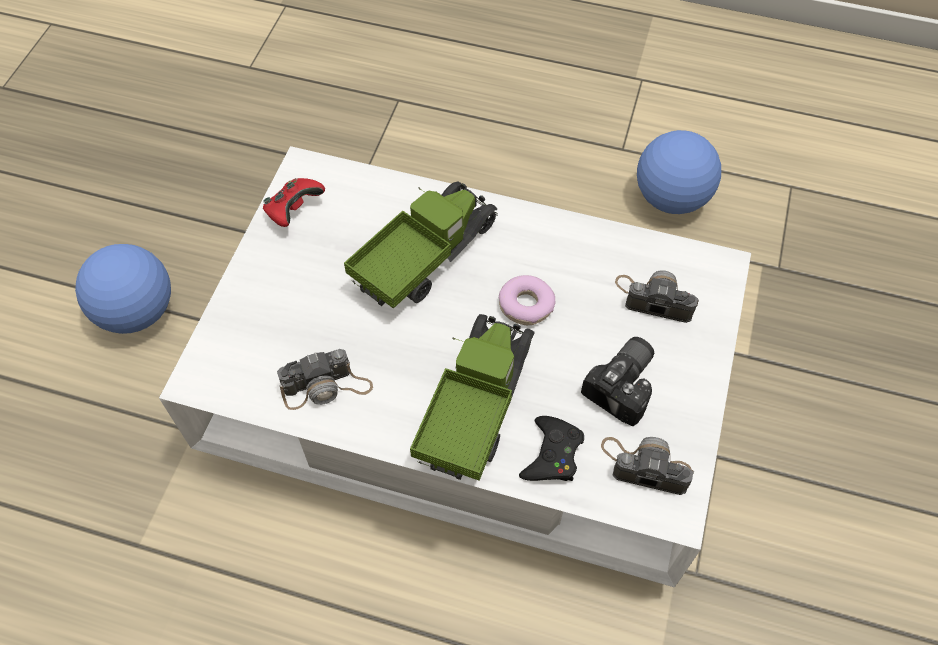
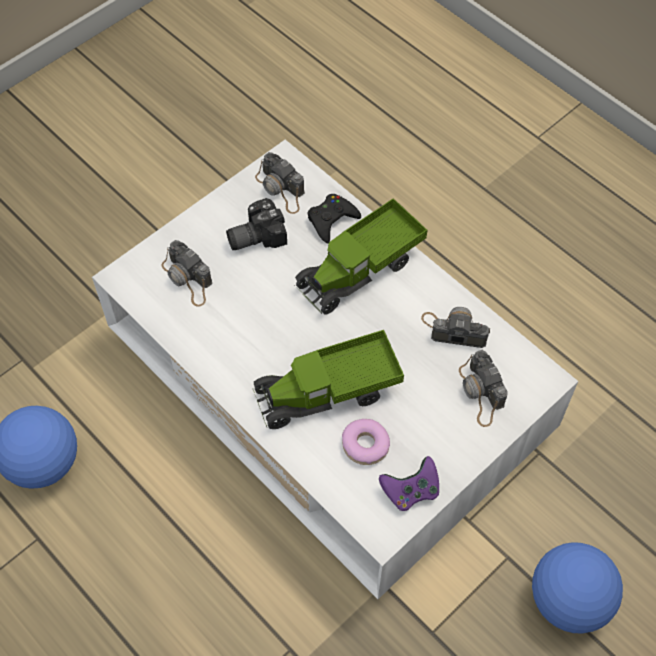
camera: 150 degrees left, 0 degrees up
red game controller [263,178,325,227] -> purple game controller [379,456,439,511]
donut [499,275,555,325] -> donut moved to [342,419,390,465]
none -> camera [459,350,508,427]

